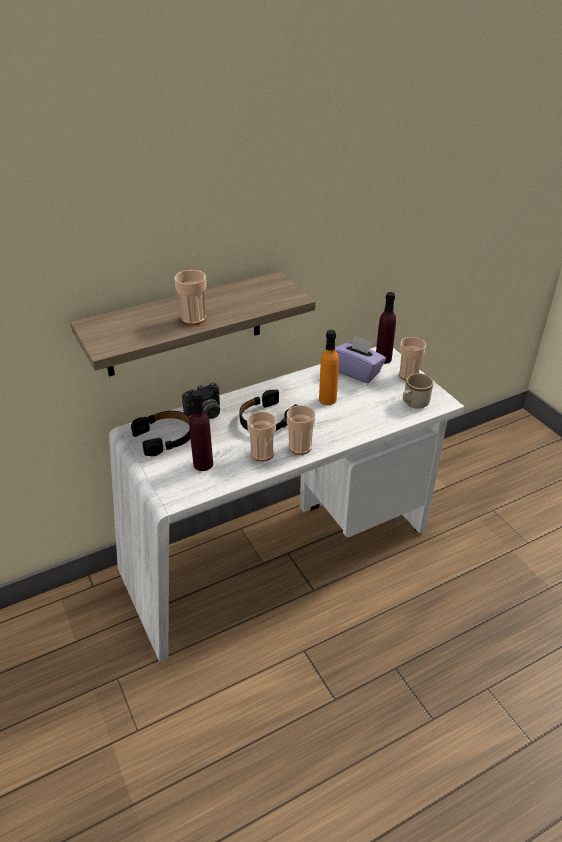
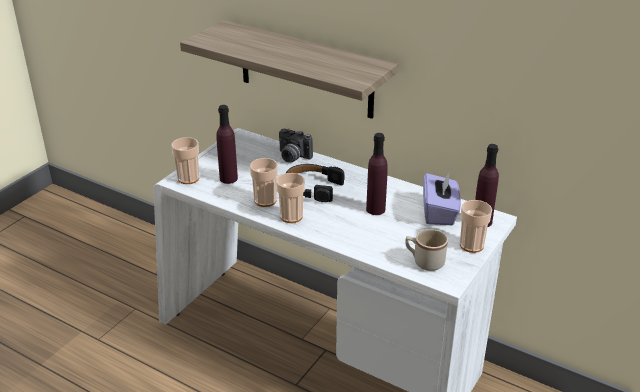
camera: 60 degrees right, 5 degrees down
black headphones [131,411,191,456] -> none
cup [174,270,206,325] -> cup moved to [171,137,199,184]
orange bottle [319,330,339,405] -> purple bottle [366,133,388,215]

